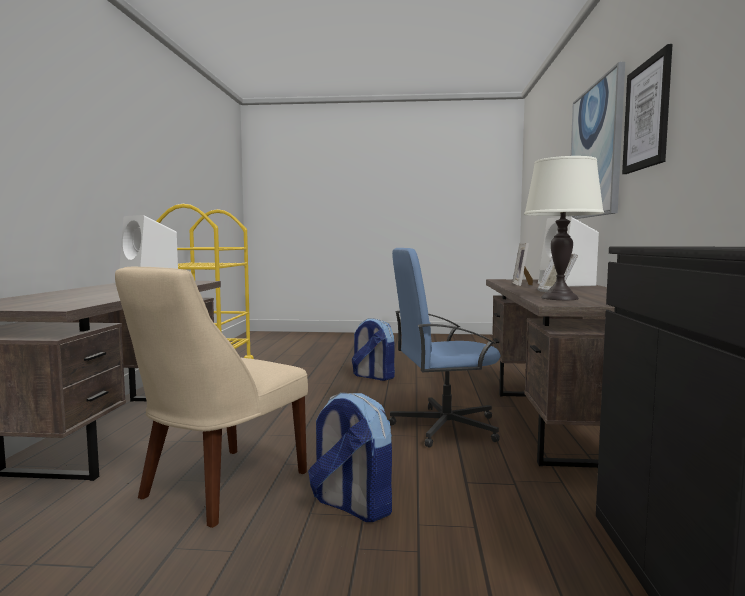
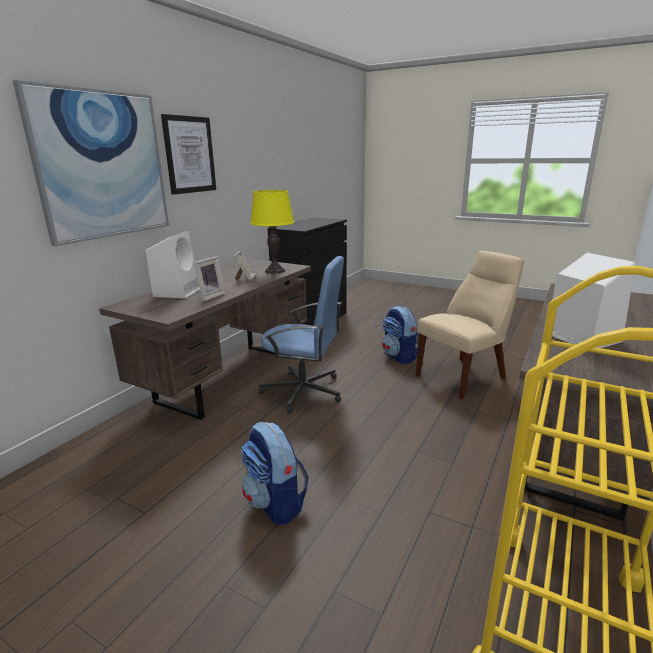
camera: 155 degrees left, 15 degrees up
white table lamp [524,156,604,300] -> yellow table lamp [250,190,294,274]

